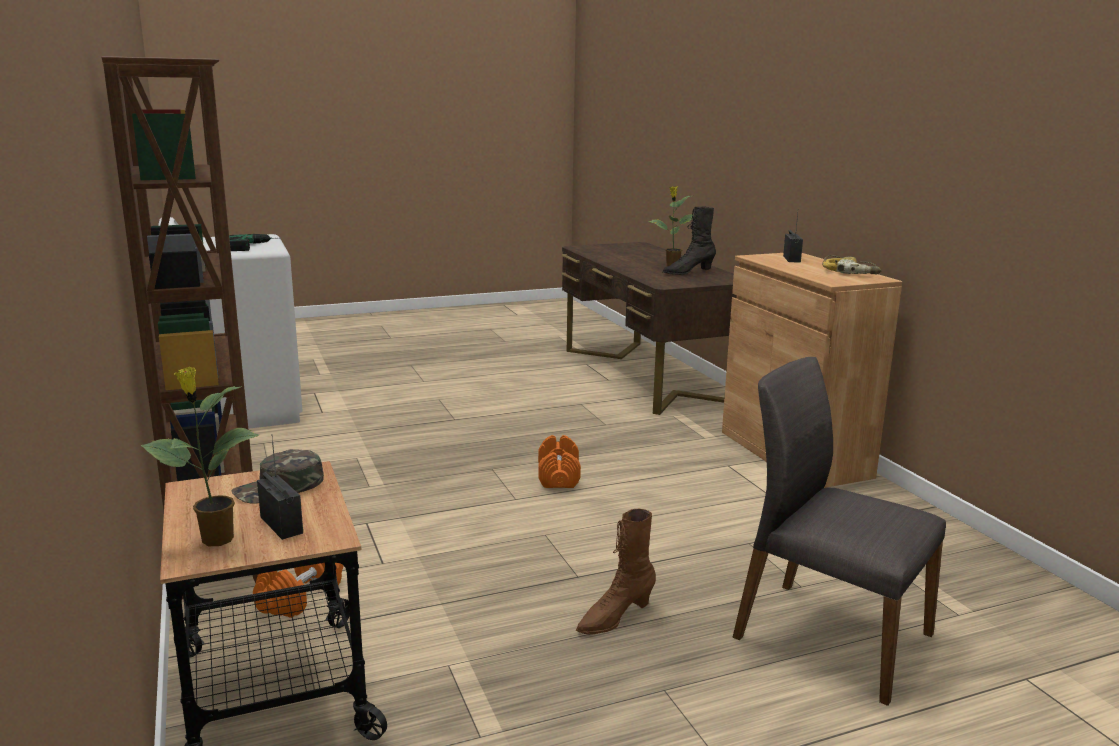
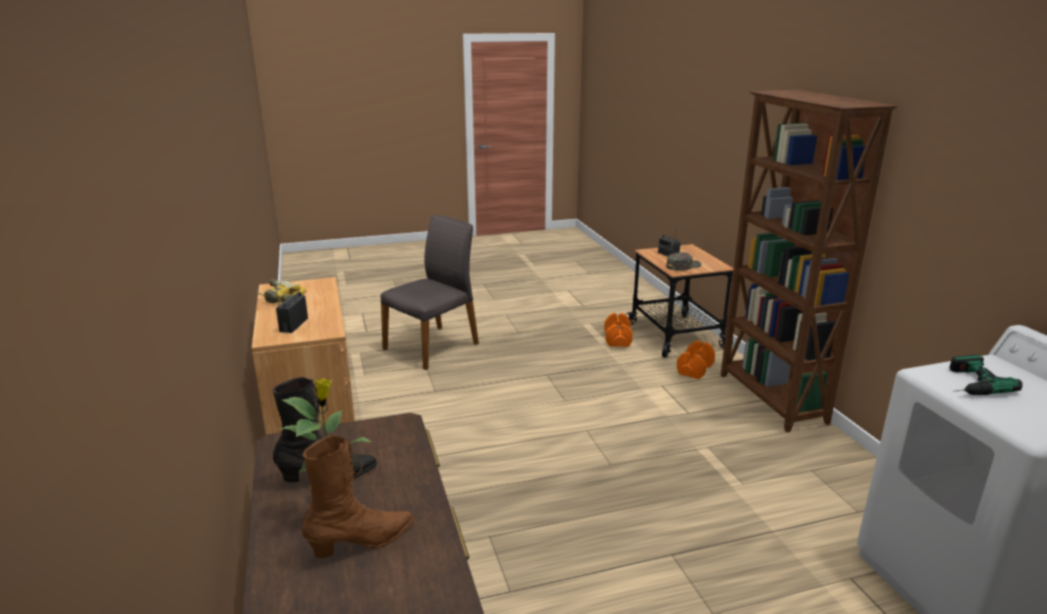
camera: 175 degrees left, 5 degrees up
potted plant [141,367,259,546] -> none
orange dumbbell [538,435,581,488] -> orange dumbbell moved to [604,313,633,347]
brown boot [576,508,656,635] -> brown boot moved to [302,435,414,558]
grey chair [732,357,946,706] -> grey chair turned 90 degrees counterclockwise [381,215,479,370]

